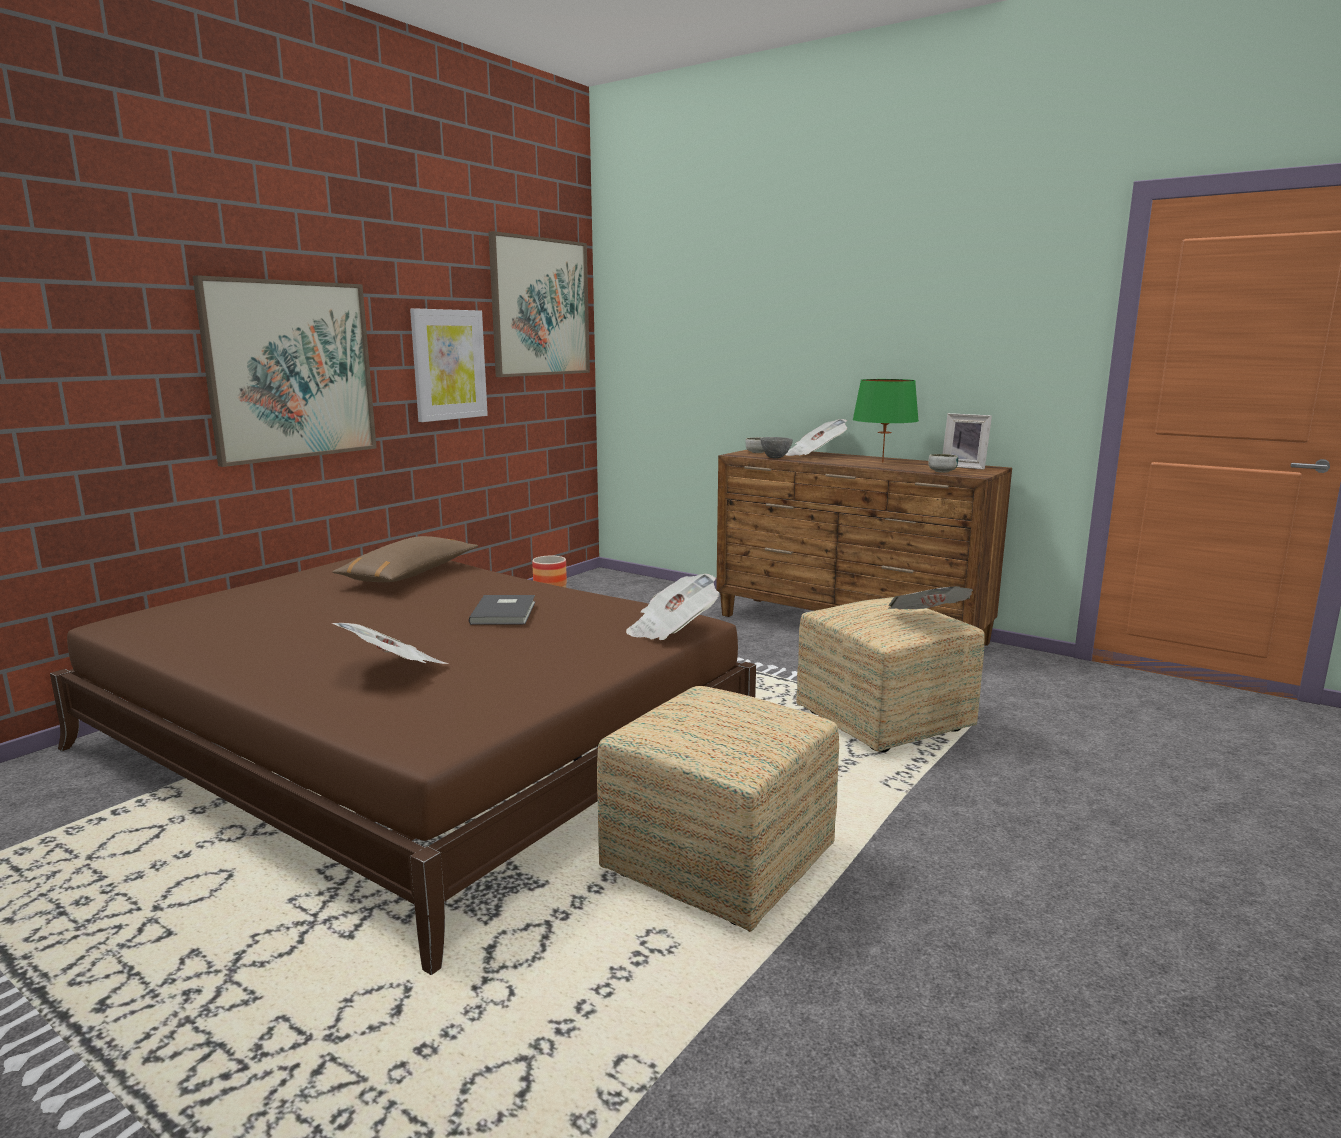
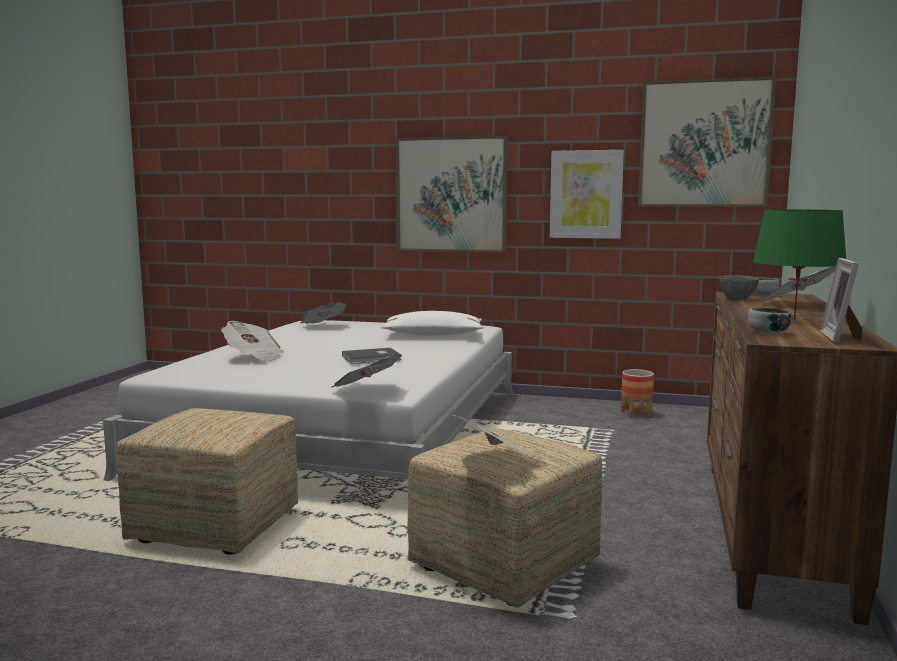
camera: 70 degrees right, 5 degrees down
brown bed [50,556,756,975] -> white bed [103,320,514,481]
brown pillow [332,536,478,582] -> white pillow [381,311,484,335]
none -> newspaper [300,302,346,324]

